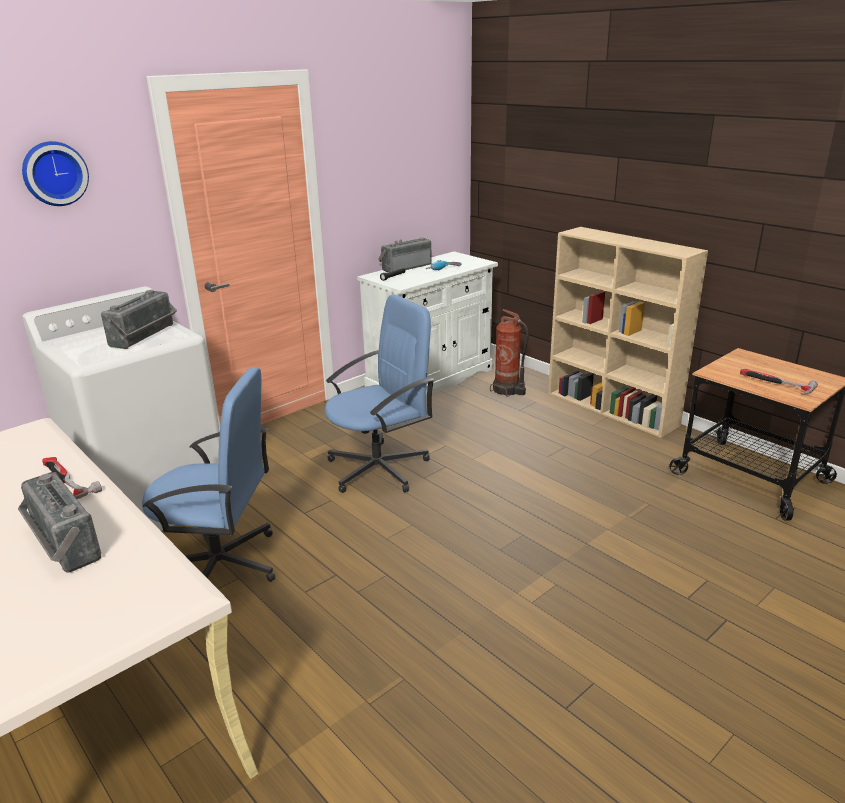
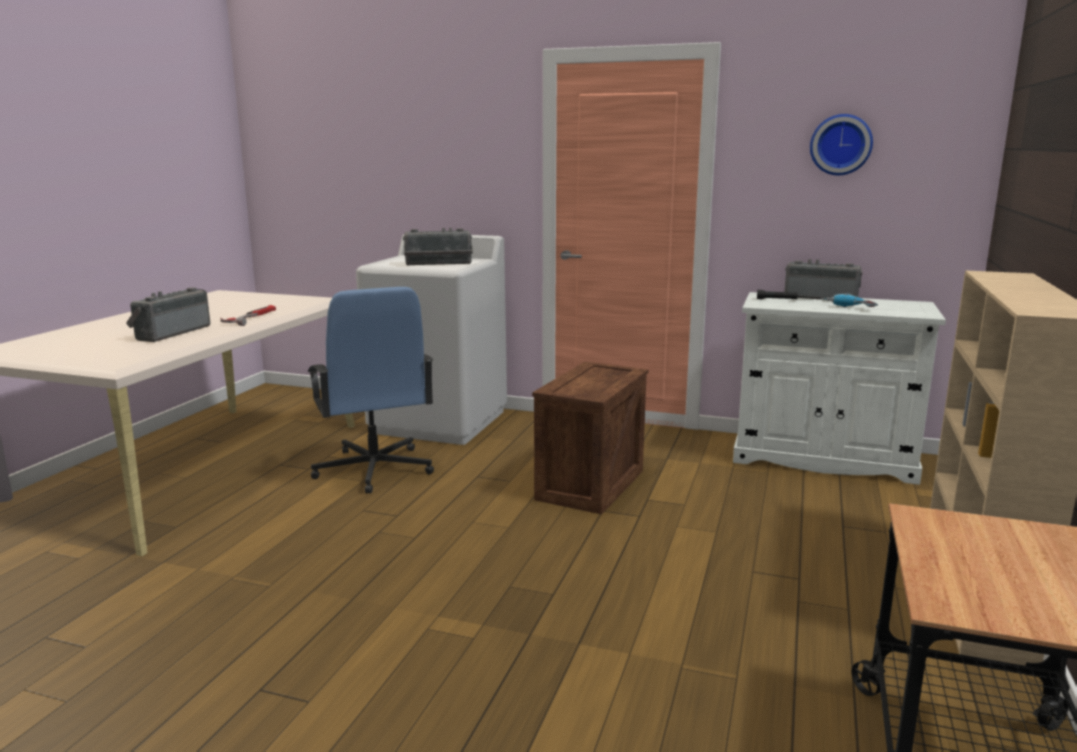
camera: 60 degrees right, 10 degrees down
wall clock [22,141,89,206] -> wall clock moved to [810,114,873,175]
blue office chair [325,294,435,493] -> crate [532,362,648,514]
fire extinguisher [490,309,529,396] -> none
hammer [740,369,818,394] -> none

